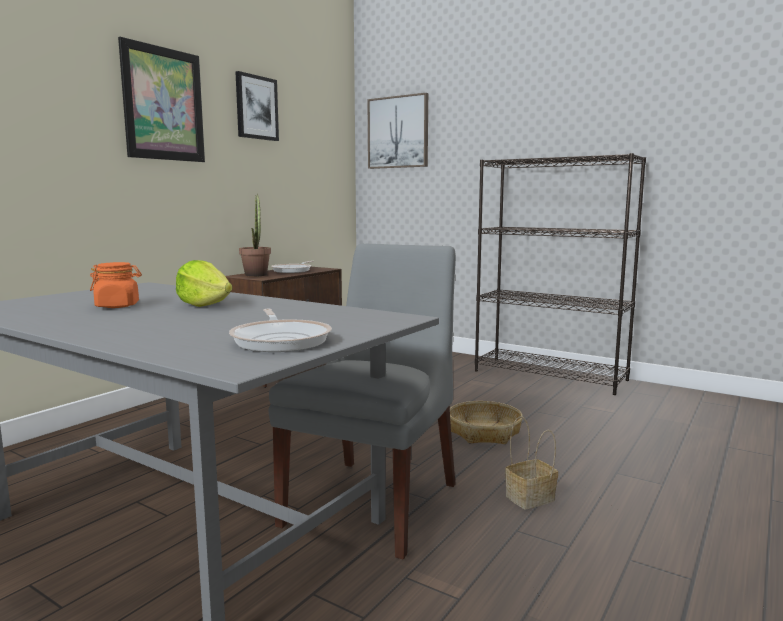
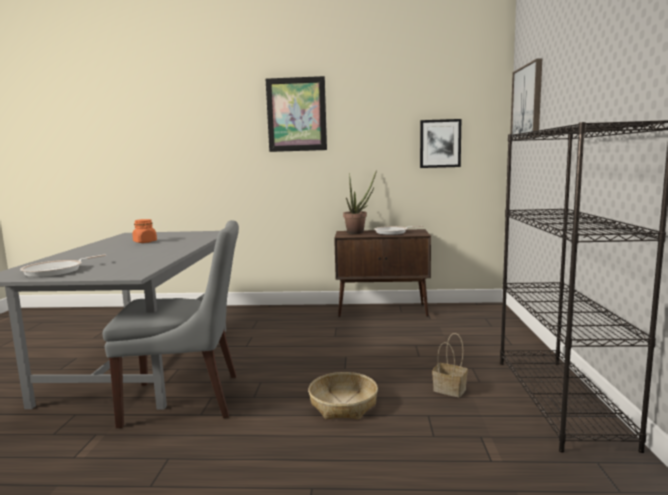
camera: 60 degrees right, 0 degrees up
lettuce [176,260,232,307] -> none
picture [236,71,279,141] -> picture moved to [420,119,461,168]
basket [505,416,558,509] -> basket moved to [432,333,468,397]

